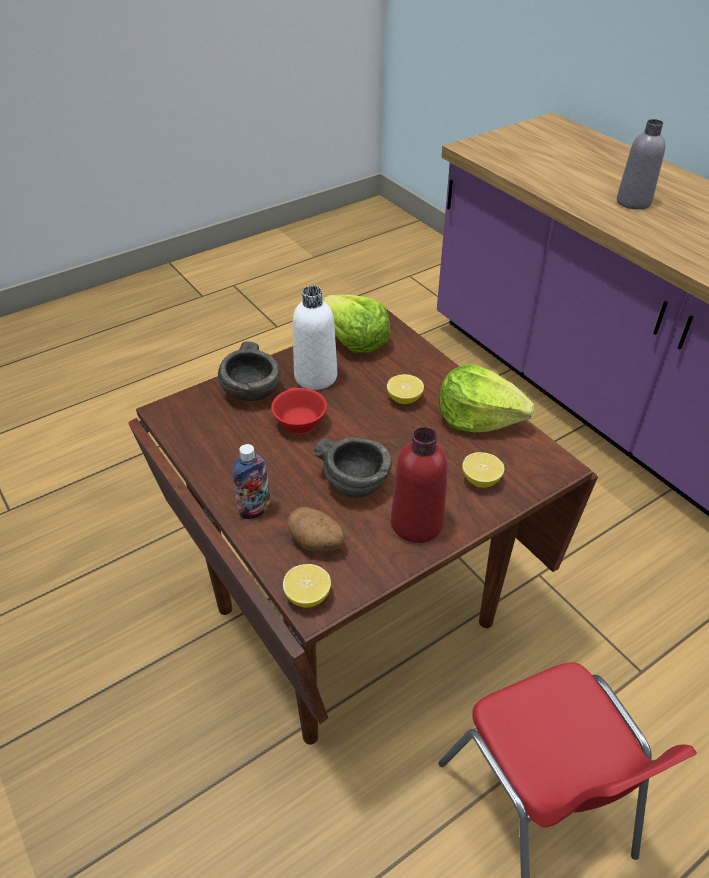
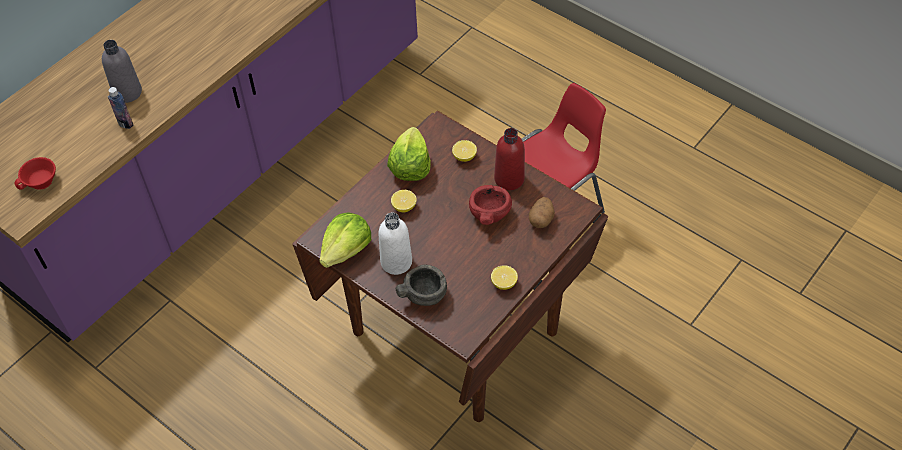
camera: 105 degrees left, 10 degrees up
bottle [233,444,270,519] -> bottle moved to [108,87,133,129]
red cup [271,387,327,434] -> red cup moved to [14,157,56,190]
lemon [283,564,331,608] -> lemon moved to [491,265,518,290]
grey bowl [314,437,392,498] -> red bowl [469,185,512,225]

